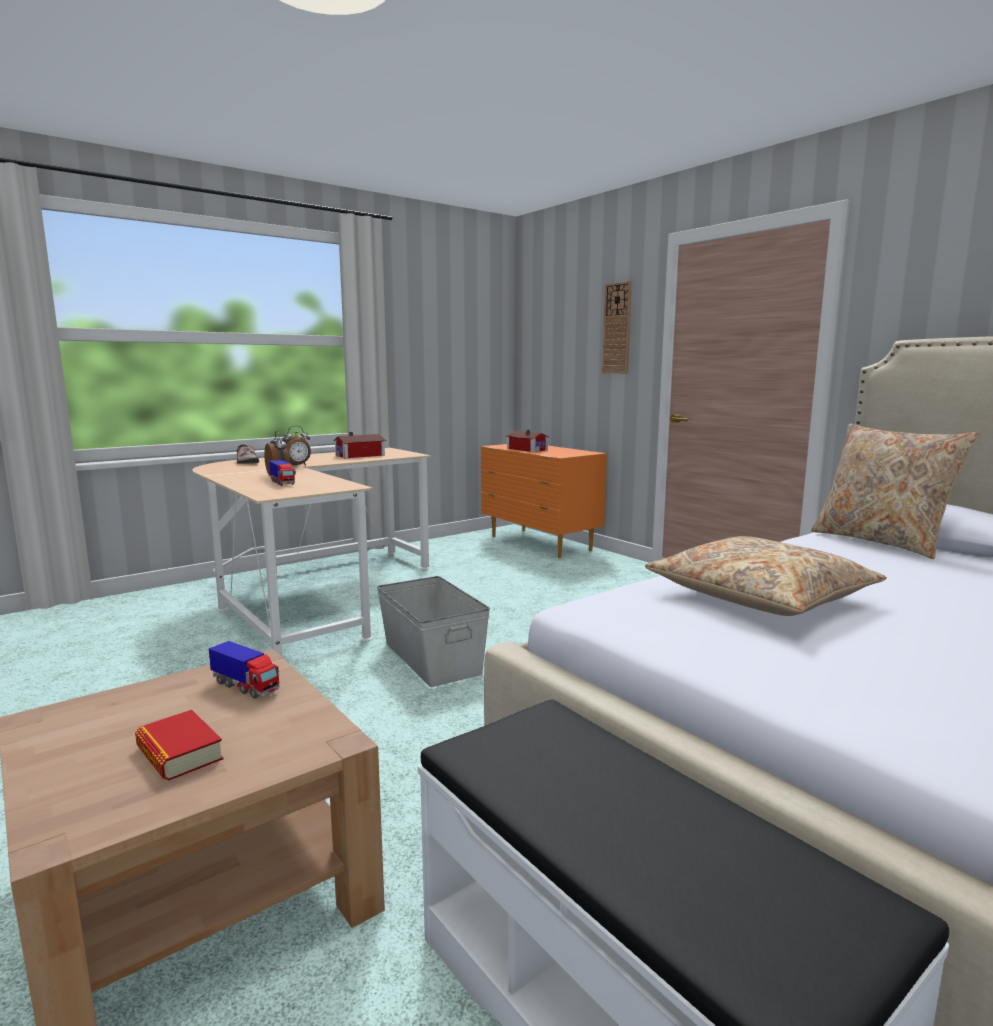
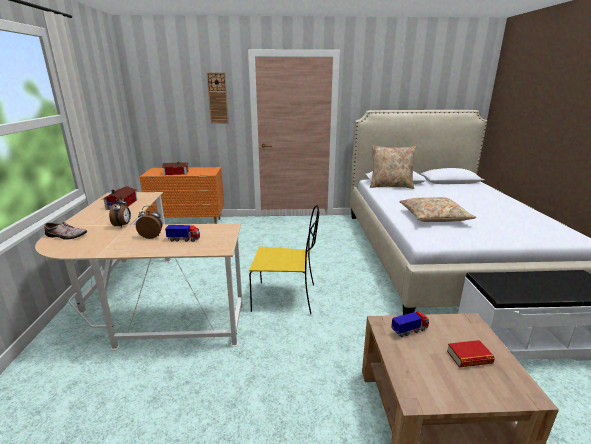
camera: 55 degrees left, 10 degrees up
grey storage box [377,576,490,687] -> yellow chair [249,205,319,314]

